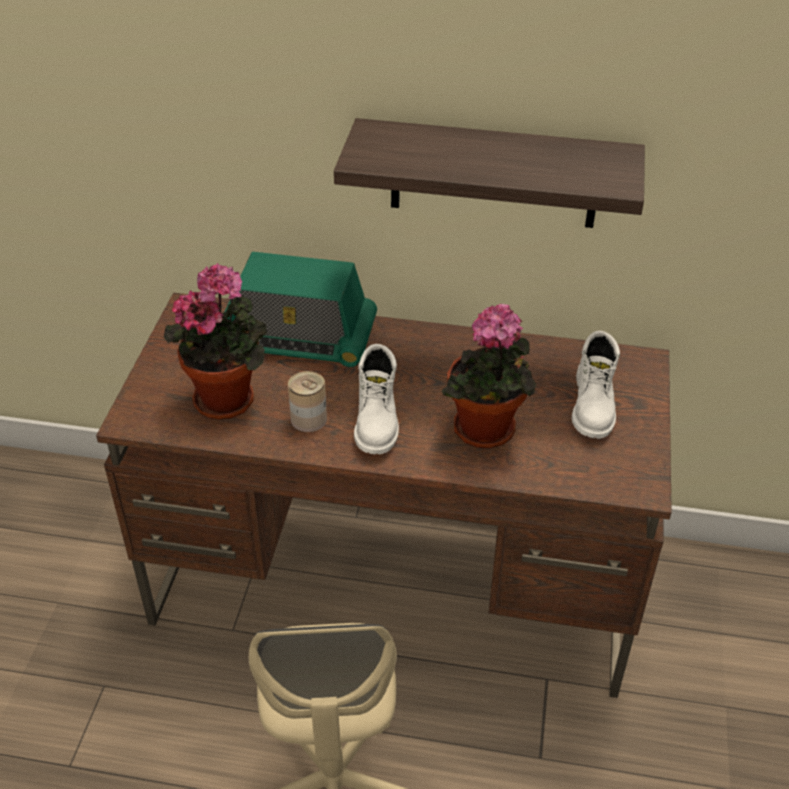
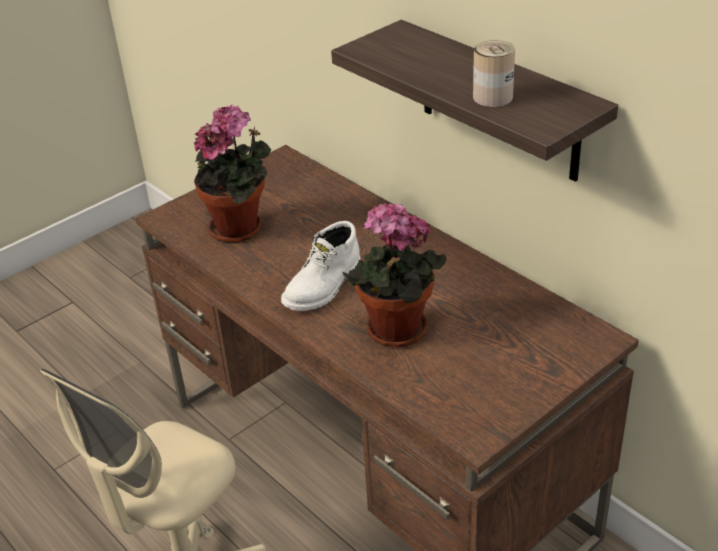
camera: 40 degrees right, 5 degrees down
radio [224,252,377,367] -> none
can [288,371,327,432] -> can moved to [473,40,515,107]
white boot [572,331,620,439] -> none

